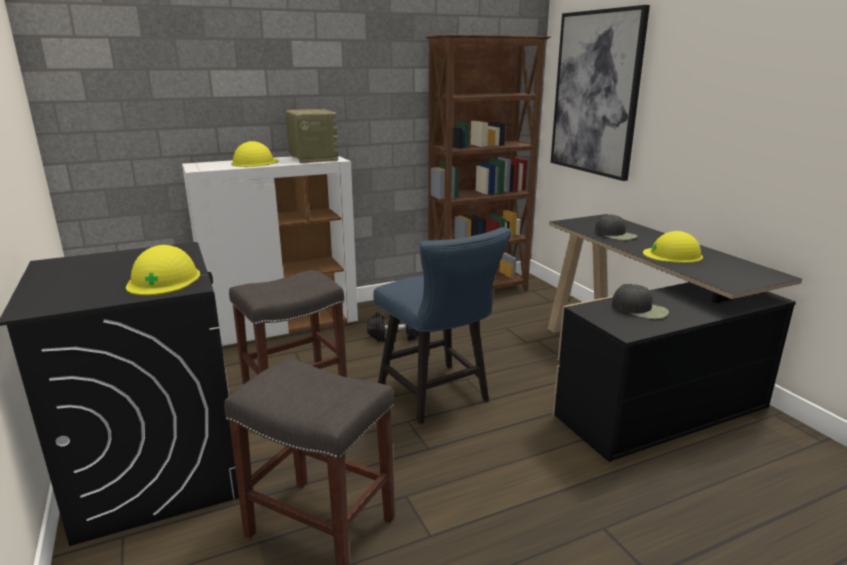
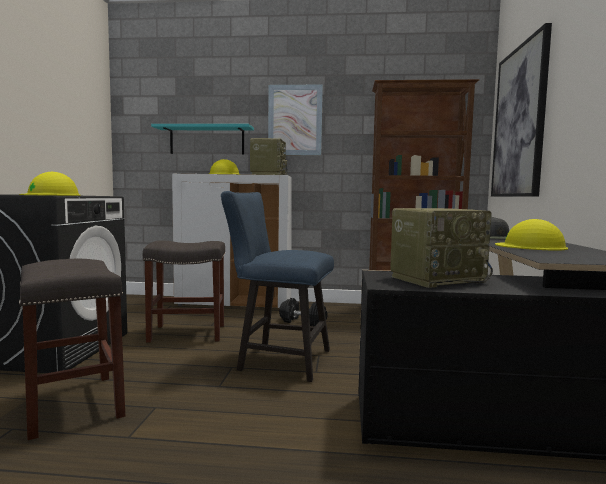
camera: 30 degrees right, 15 degrees down
blue chair [373,227,511,424] -> blue chair turned 105 degrees clockwise [221,191,334,382]
black cap [612,284,669,319] -> radio [390,208,493,288]
none -> turquoise shelf [151,124,254,154]
none -> picture [268,85,323,155]

